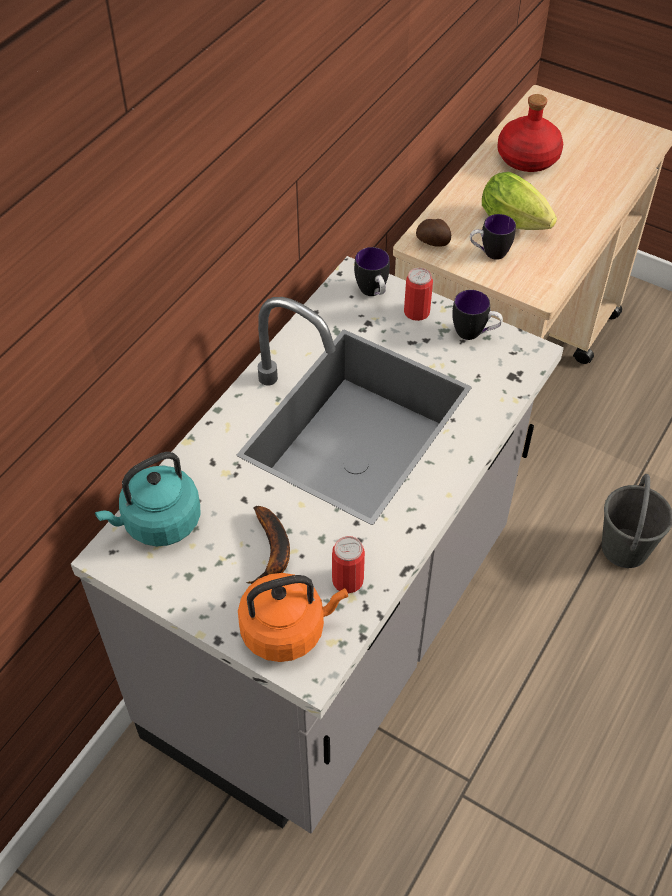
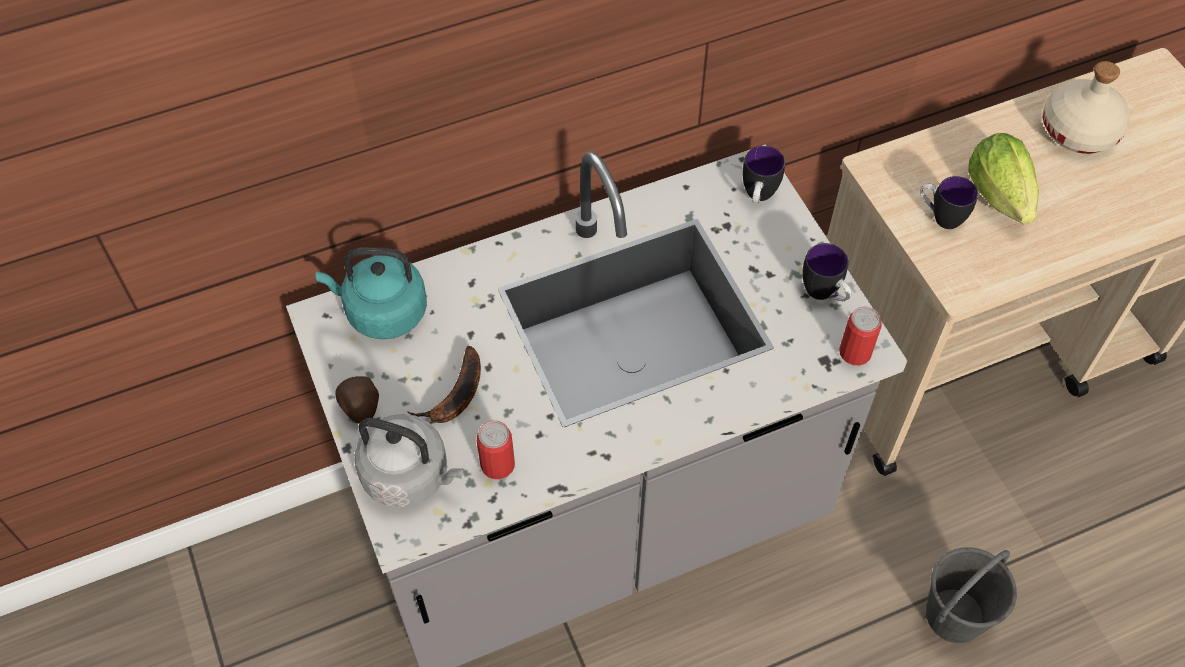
camera: 35 degrees right, 5 degrees up
orange kettle [238,573,348,662] -> grey kettle [355,414,463,508]
can [404,268,433,321] -> can moved to [839,307,882,365]
potato [416,219,451,247] -> potato moved to [335,376,379,424]
red bottle [497,94,563,172] -> beige bottle [1042,61,1129,154]

